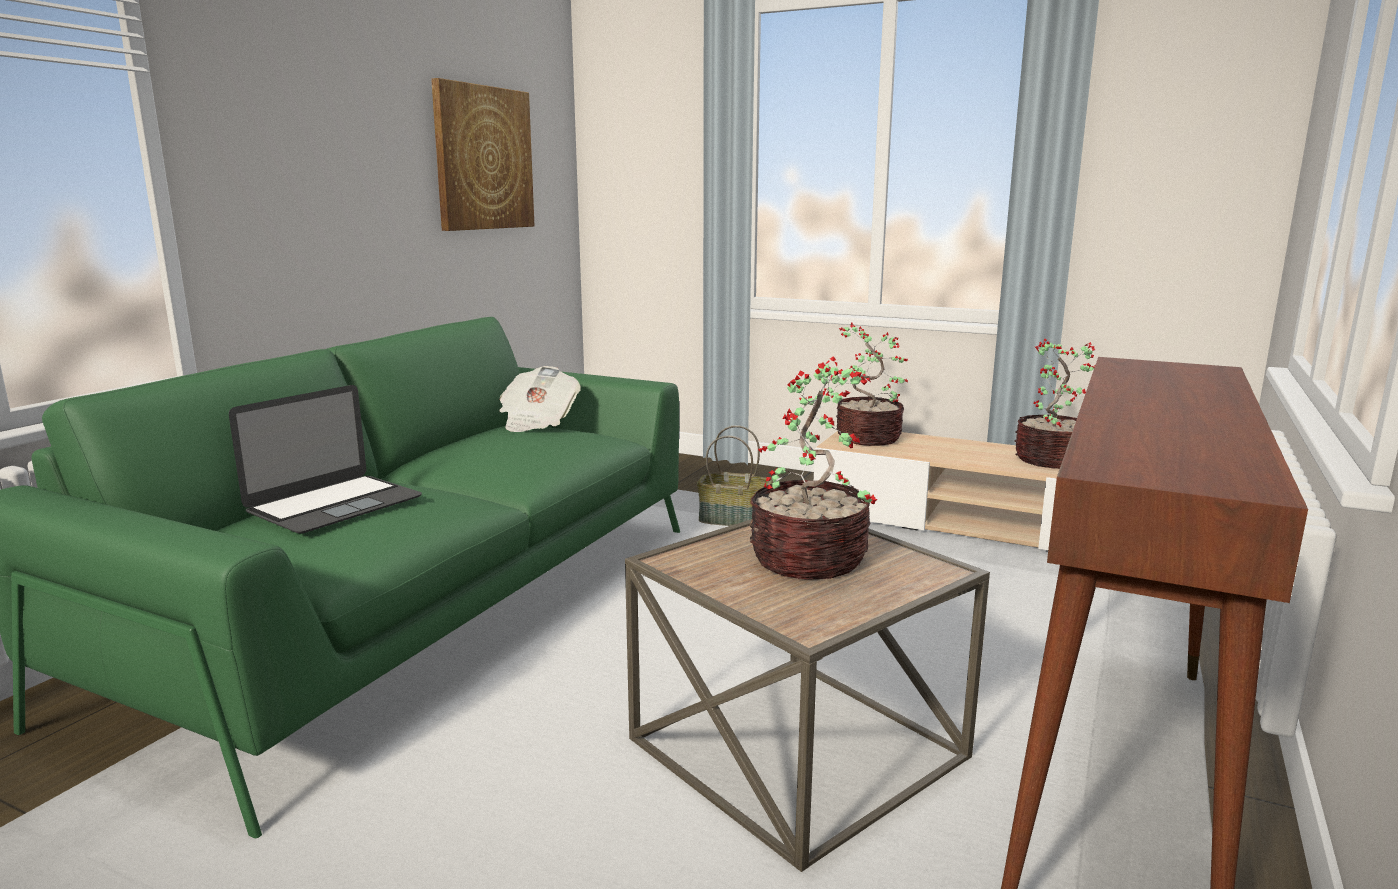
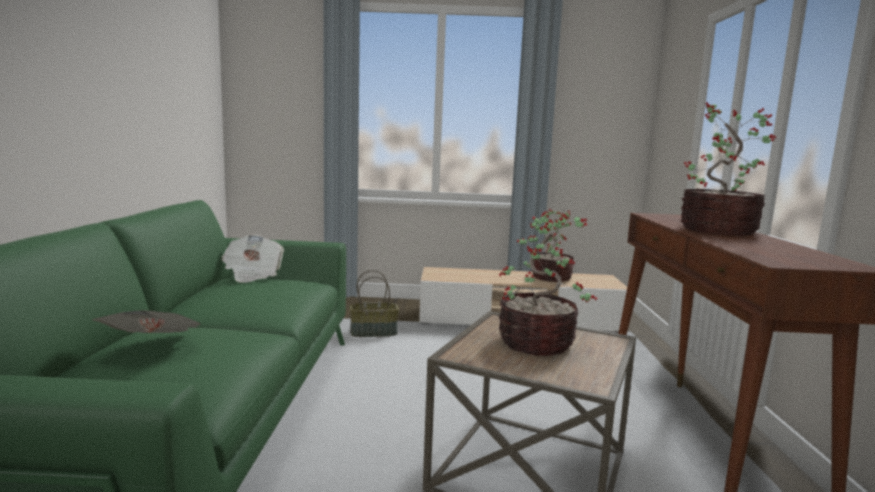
camera: 25 degrees left, 5 degrees down
laptop [229,385,422,534] -> newspaper [92,310,200,333]
picture [431,78,535,231] -> none
potted plant [823,323,908,446] -> potted plant moved to [680,102,776,236]

